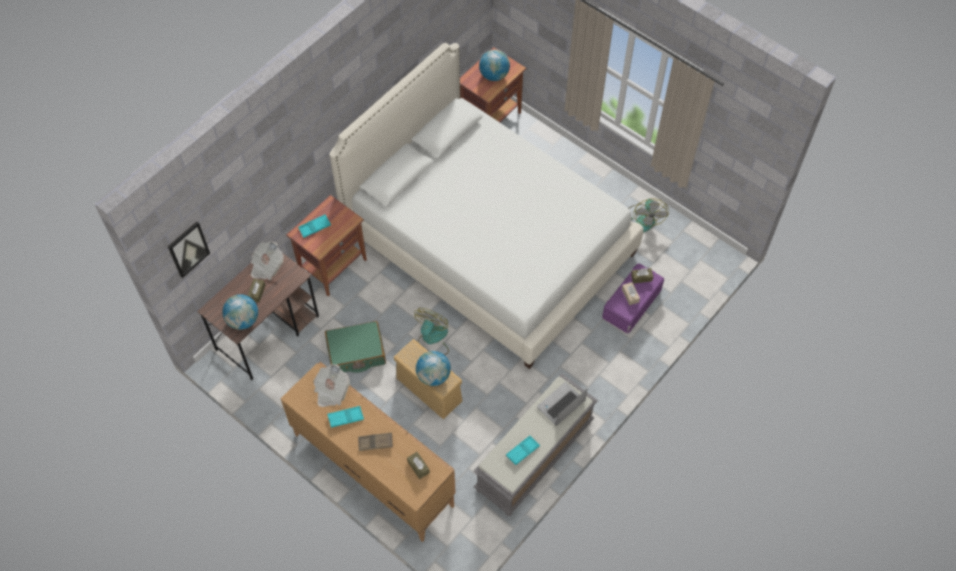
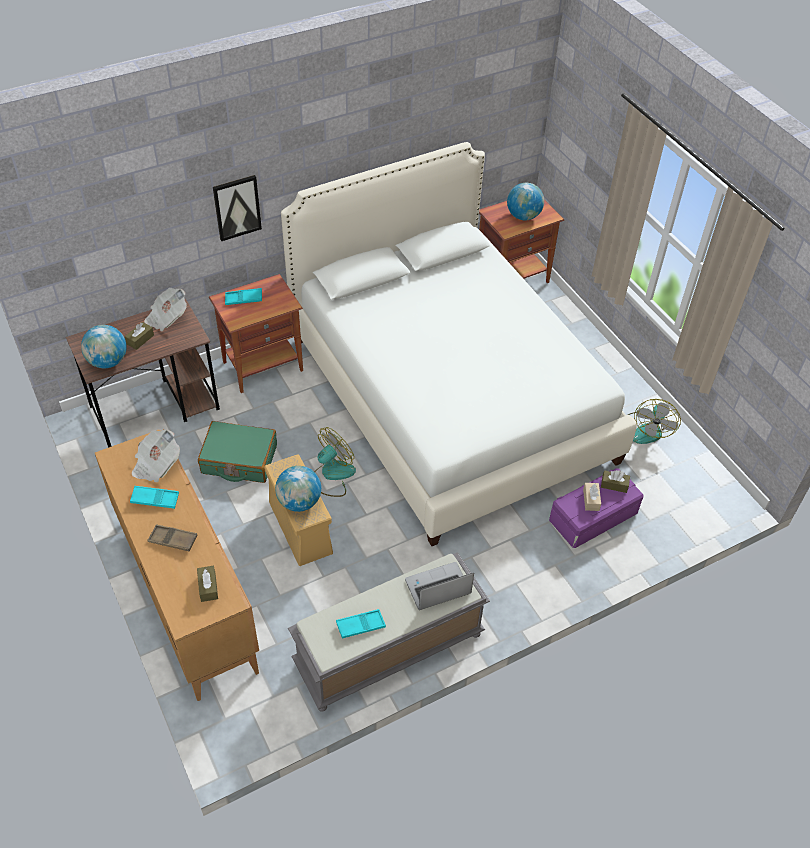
camera: 20 degrees right, 10 degrees down
picture [167,221,210,278] -> picture moved to [213,175,262,241]

